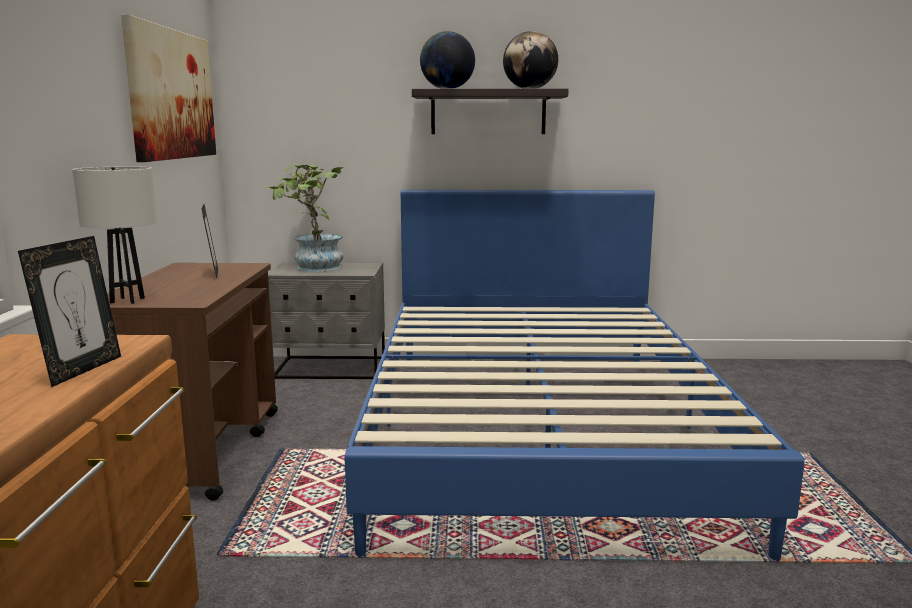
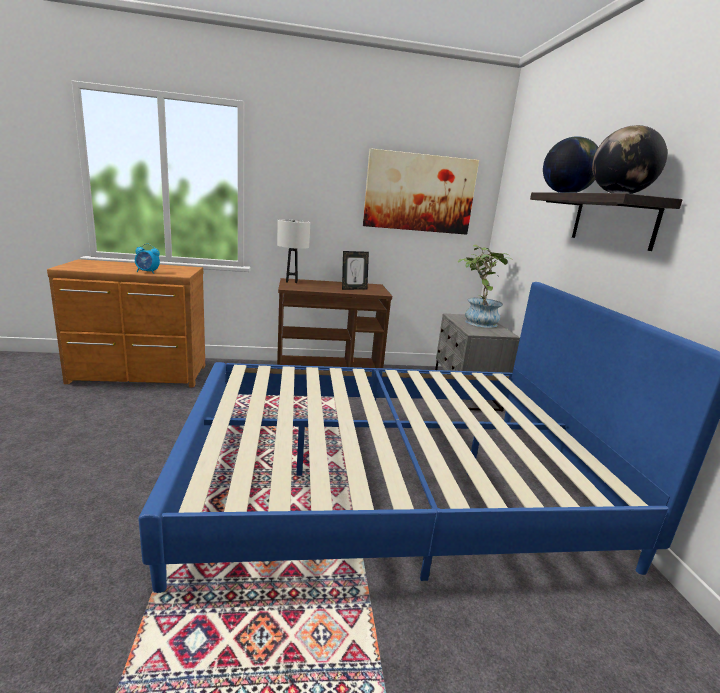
camera: 80 degrees right, 5 degrees up
picture frame [18,236,121,387] -> alarm clock [135,243,160,274]

